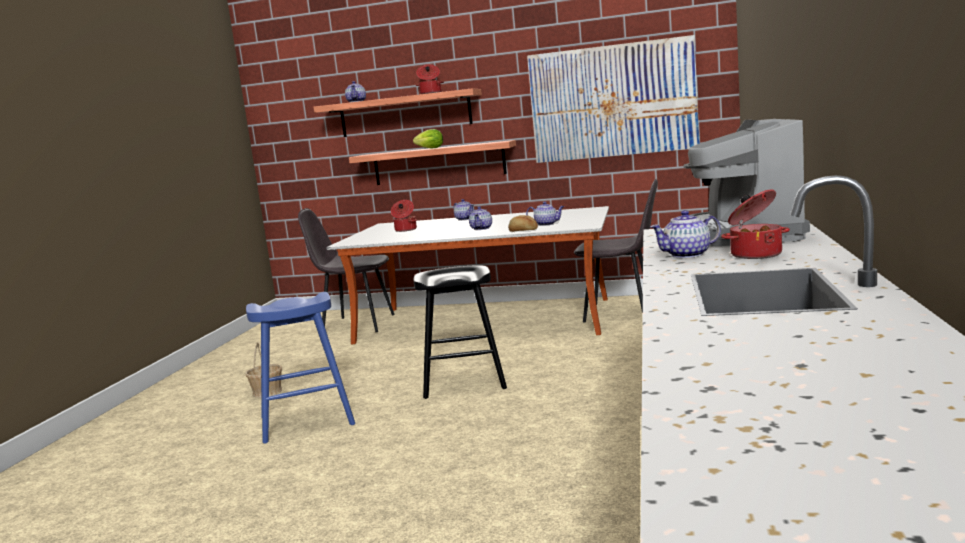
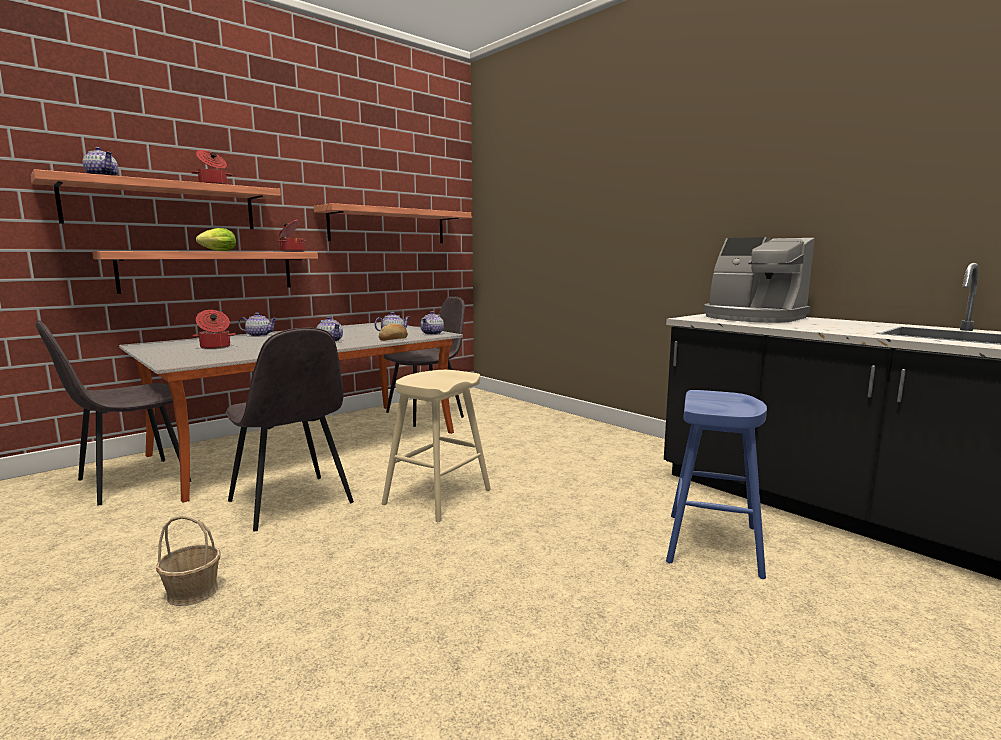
camera: 55 degrees left, 0 degrees up
blue stool [246,292,355,444] -> blue stool moved to [666,390,767,579]
black stool [413,265,507,399] -> beige stool [382,370,491,522]
picture [527,35,700,163] -> shelf [314,203,471,243]
teapot [650,210,721,258] -> teapot moved to [420,311,444,335]
cooking pot [721,189,790,259] -> cooking pot moved to [277,220,306,252]
none -> grey chair [226,328,354,531]

